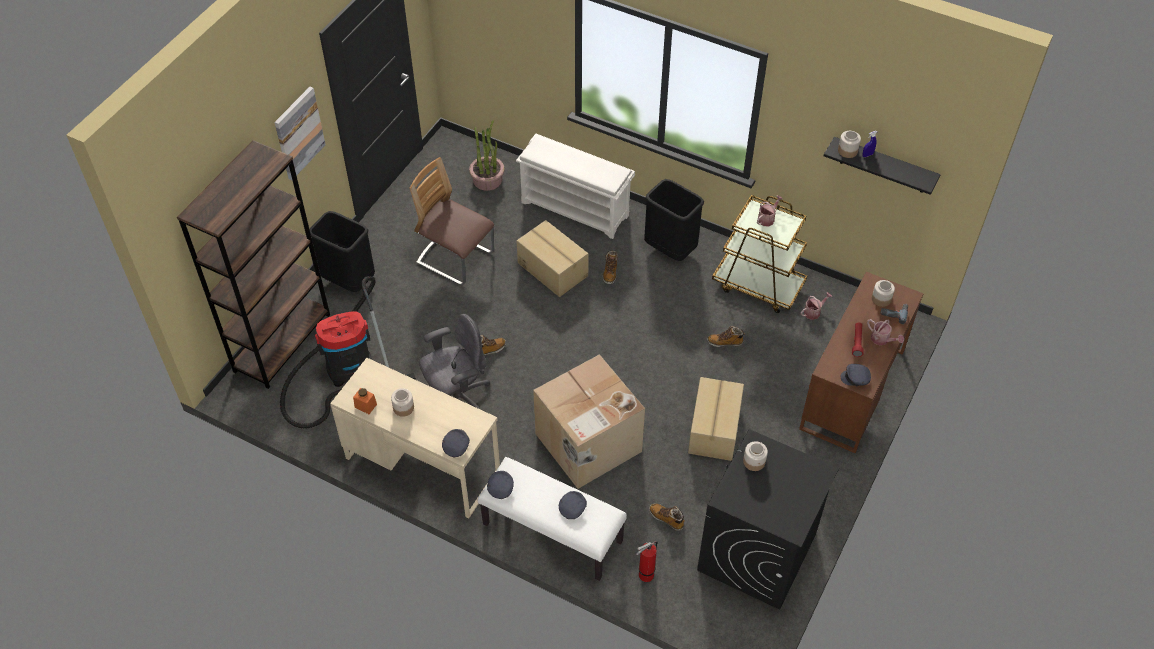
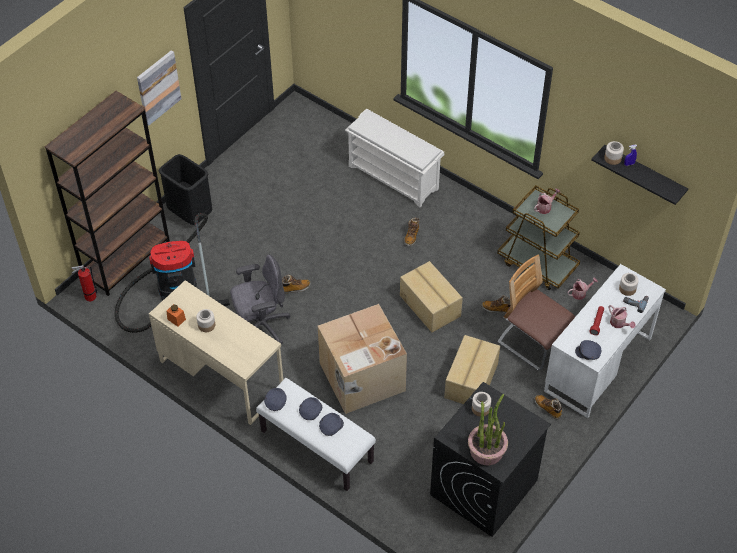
camera: 10 degrees right, 0 degrees up
chair [410,157,494,285] -> chair moved to [497,254,575,371]
grey cap [442,429,470,457] -> grey cap moved to [299,397,322,420]
potted plant [469,120,504,191] -> potted plant moved to [468,394,508,465]
cardboard box [517,220,589,297] -> cardboard box moved to [400,261,463,333]
fire extinguisher [636,541,657,582] -> fire extinguisher moved to [72,265,98,301]
black trash can [644,179,704,261] -> none
boot [649,503,685,531] -> boot moved to [535,395,562,419]
brown desk [799,272,924,453] -> white desk [544,264,666,418]

